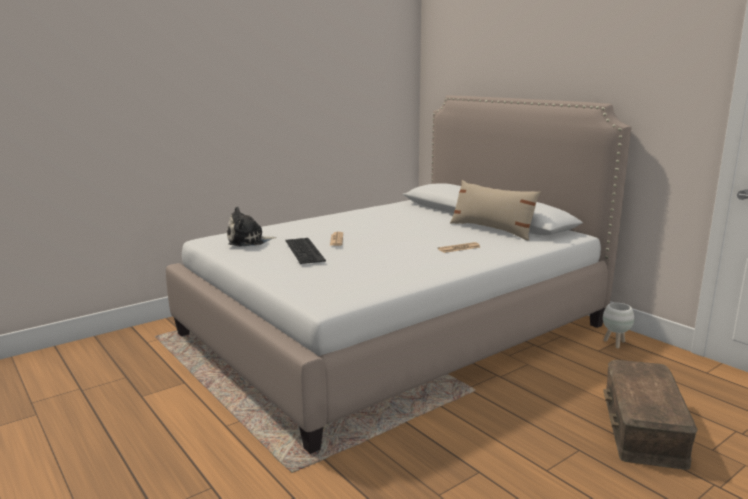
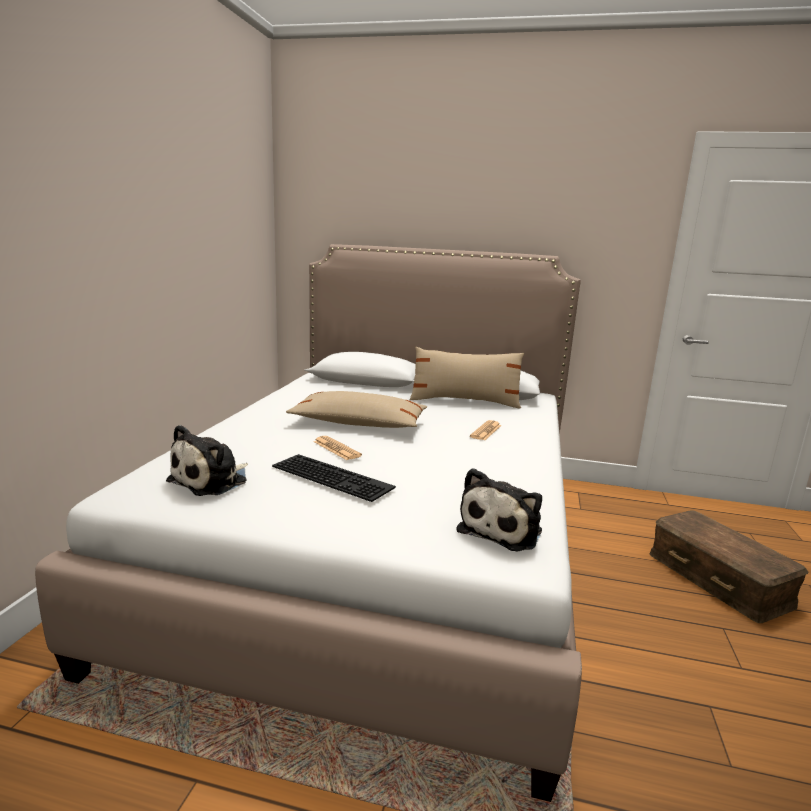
camera: 40 degrees left, 0 degrees up
white planter [603,303,634,349] -> none
none -> beige pillow [286,391,427,428]
none -> plush toy [456,468,542,552]

